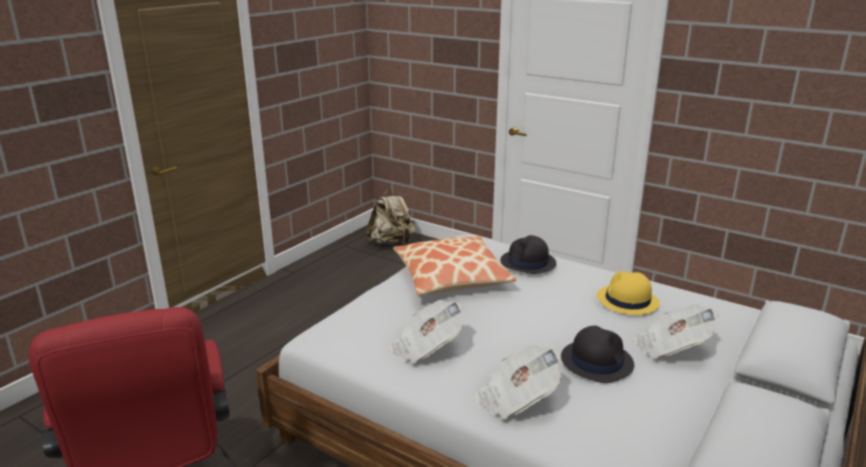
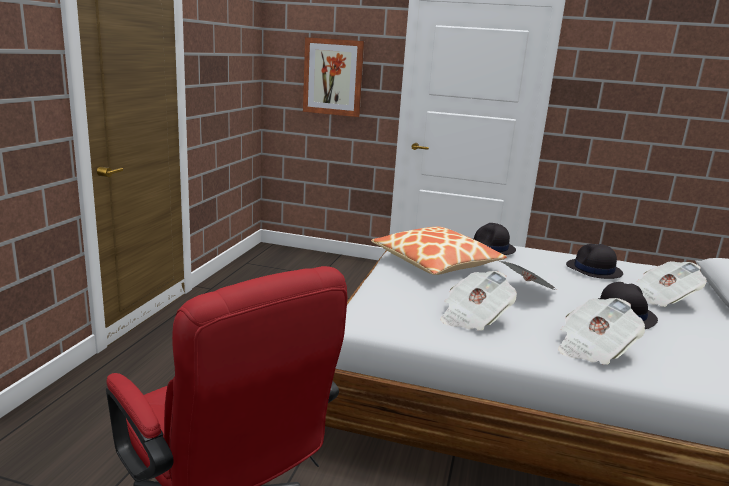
camera: 20 degrees left, 5 degrees down
beige backpack [366,189,415,246] -> none
yellow hat [596,271,660,315] -> black hat [566,244,623,279]
none -> picture [303,37,364,117]
none -> newspaper [500,261,556,290]

